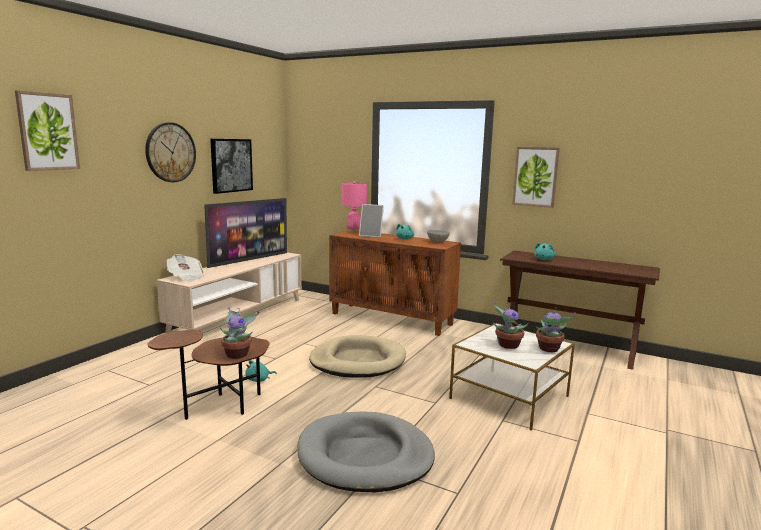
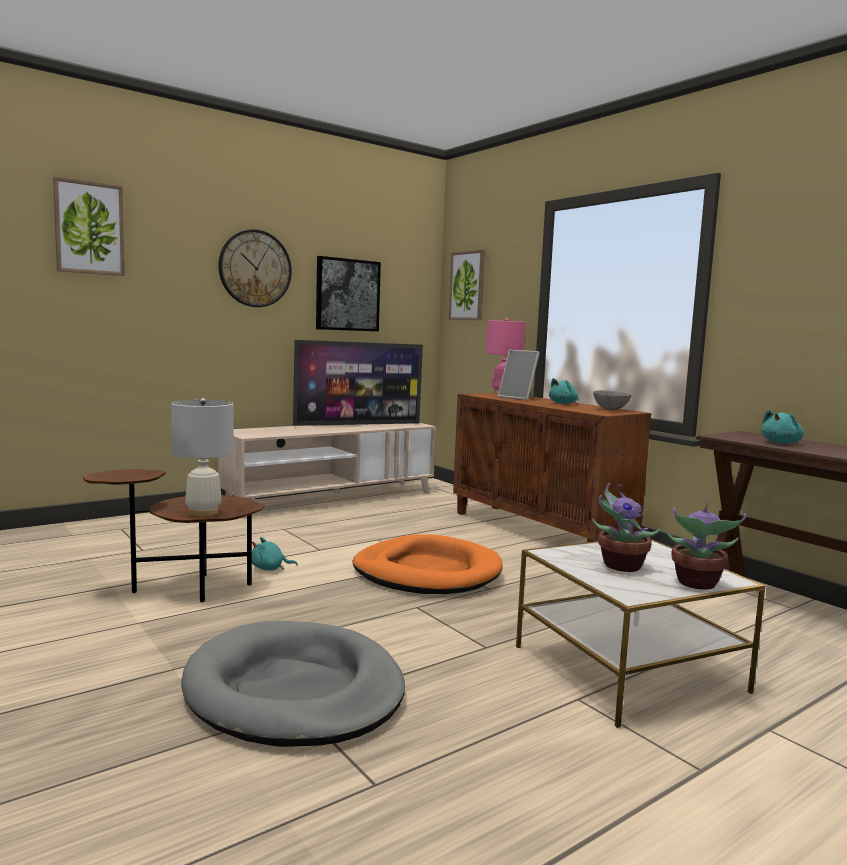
camera: 25 degrees right, 5 degrees down
newspaper [167,254,205,282] -> none
potted plant [220,307,259,359] -> white table lamp [171,398,234,516]
beige dog bed [309,335,406,378] -> orange dog bed [353,534,503,594]
picture [512,147,560,208] -> picture moved to [449,250,485,320]

